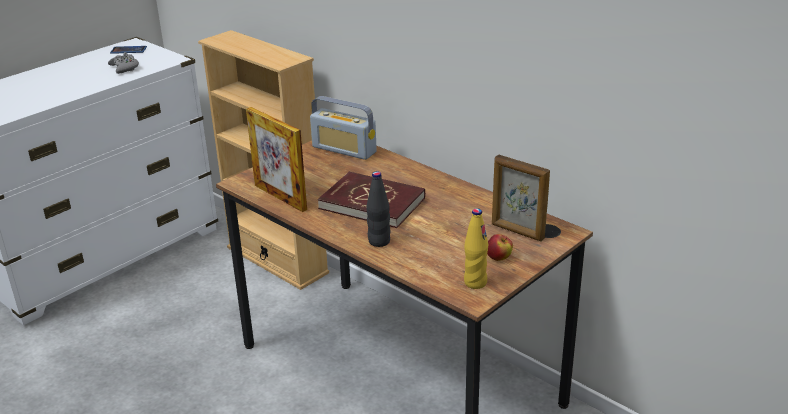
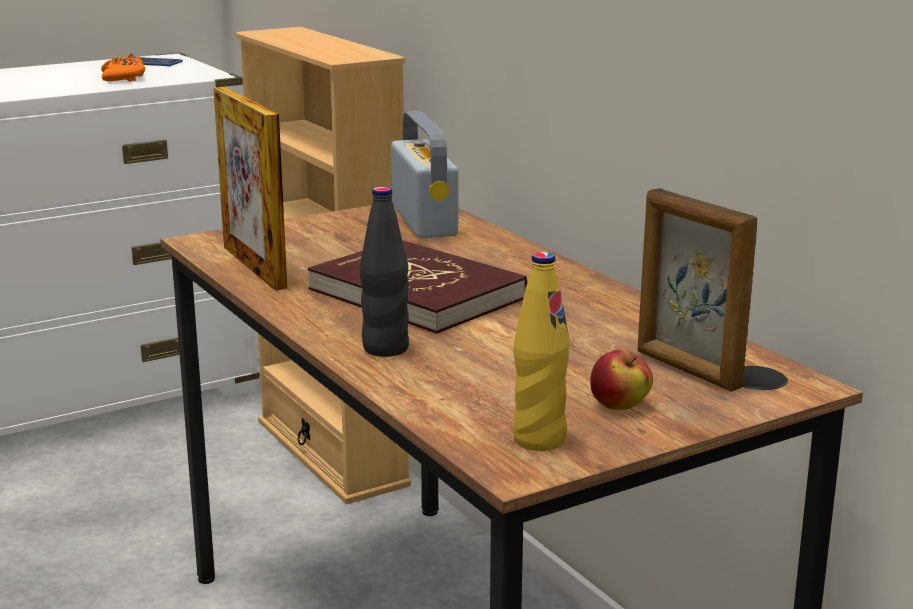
camera: 15 degrees right, 10 degrees down
grey game controller [108,52,139,74] -> orange game controller [101,53,145,81]
radio [310,96,377,160] -> radio turned 150 degrees counterclockwise [391,111,458,239]

